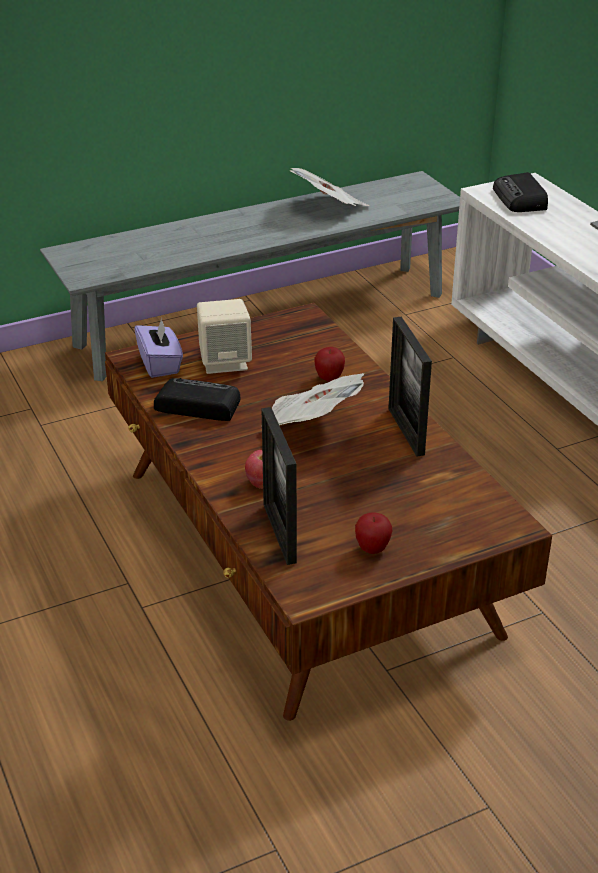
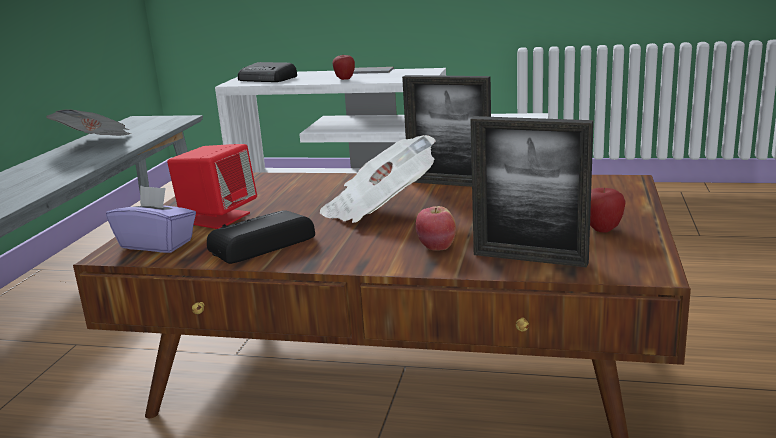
camera: 50 degrees left, 15 degrees down
beige speaker [197,299,252,374] -> red speaker [167,144,257,229]
apple [314,347,345,382] -> apple moved to [332,55,355,80]

